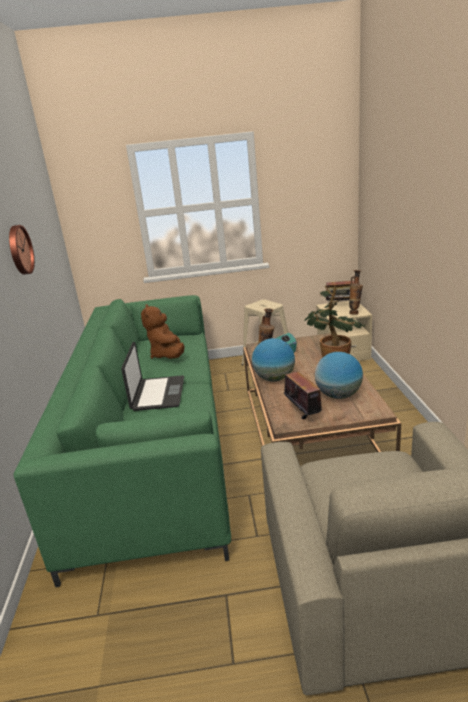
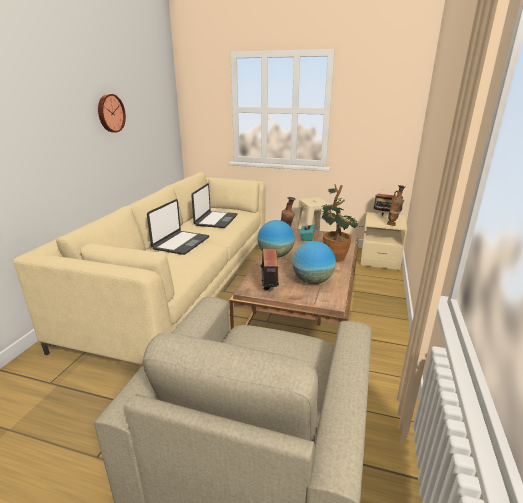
camera: 20 degrees right, 0 degrees up
green sofa [14,295,231,587] -> beige sofa [14,172,266,366]
brown plush toy [141,304,185,359] -> laptop [191,183,238,228]

